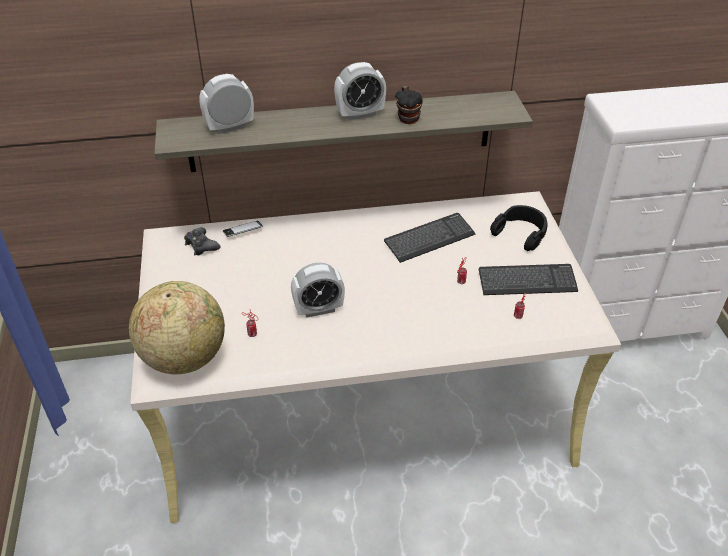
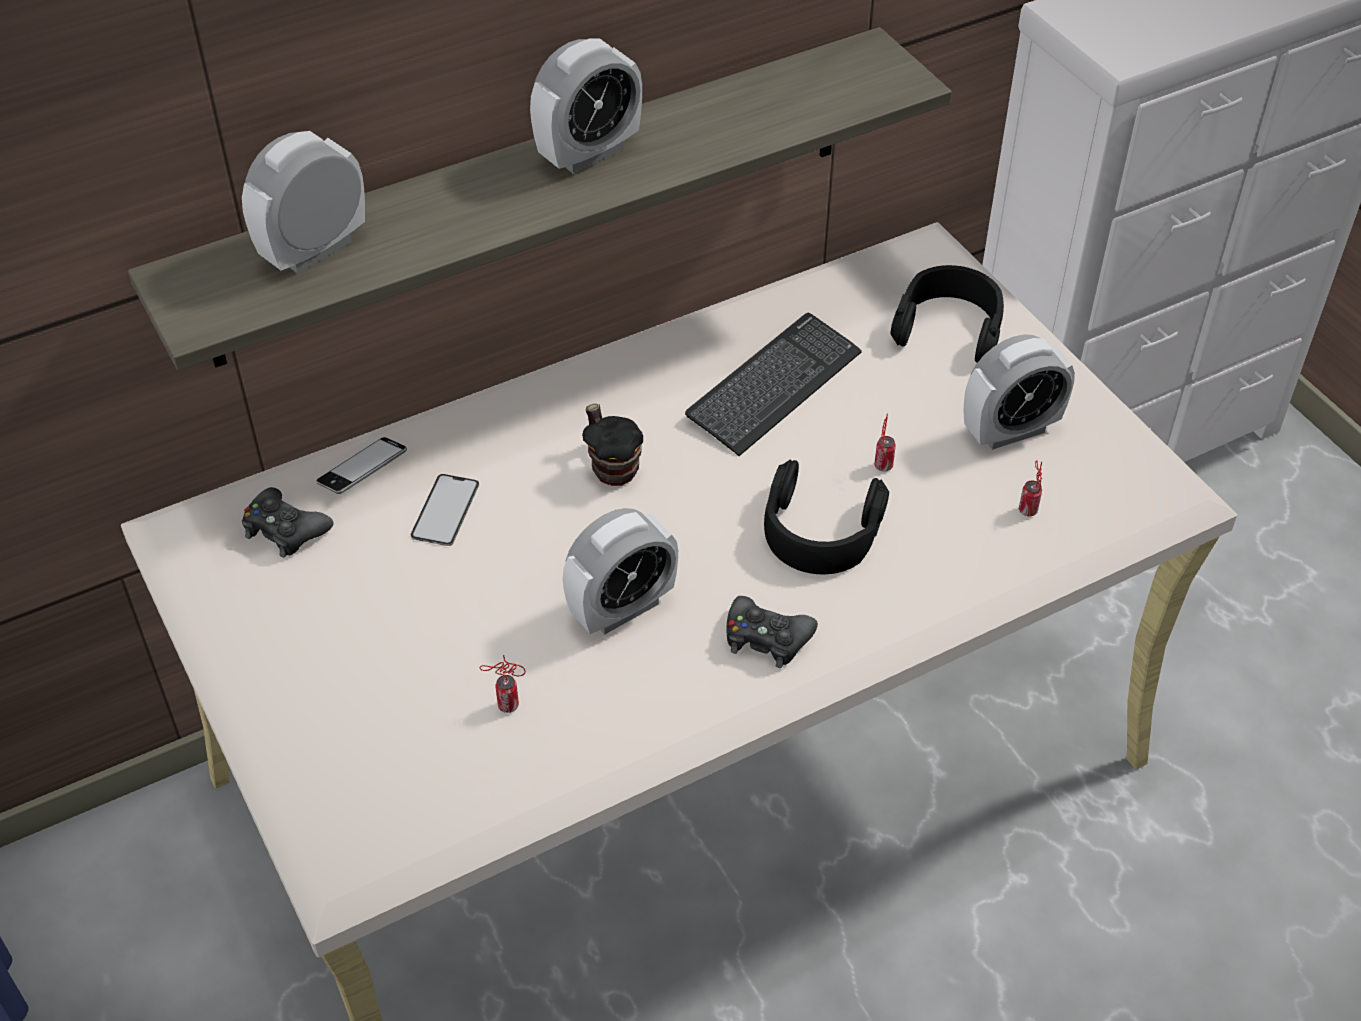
camera: 20 degrees left, 5 degrees up
globe [129,281,225,375] -> none
mug [395,86,423,124] -> mug moved to [582,404,643,486]
keyboard [479,264,578,295] -> alarm clock [963,334,1075,450]
none -> phone [411,474,479,546]
none -> black game controller [727,596,818,668]
none -> black headphones [764,459,889,574]

